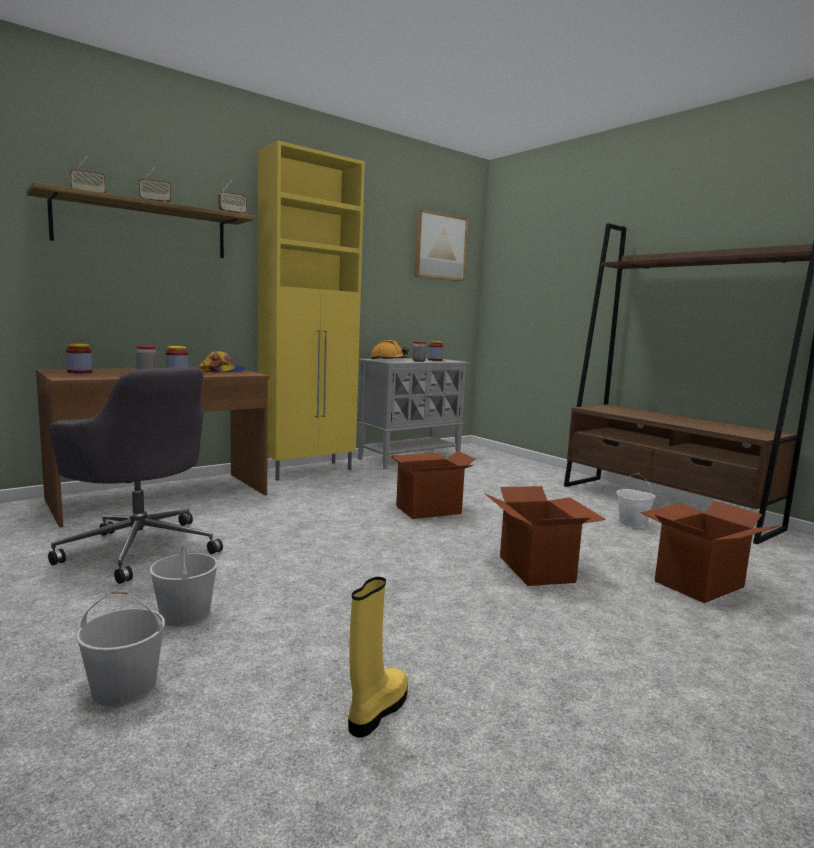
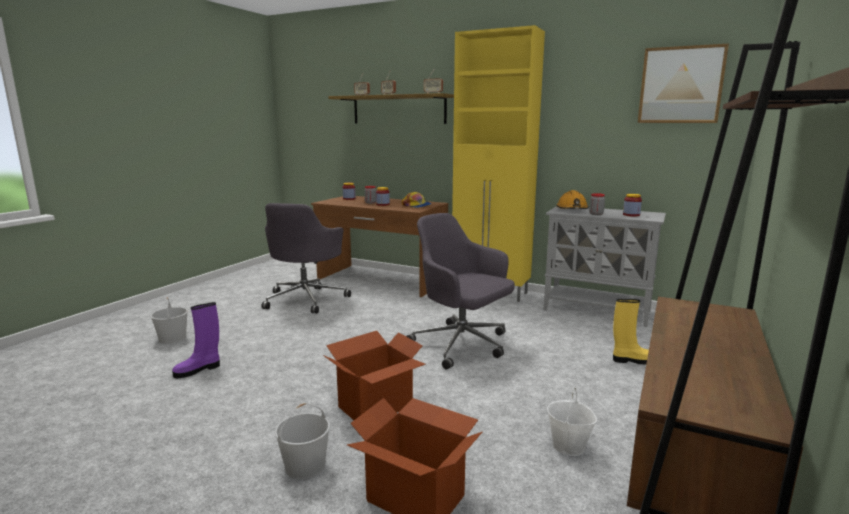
camera: 65 degrees right, 5 degrees up
white bucket [150,535,218,627] -> white bucket moved to [275,403,330,480]
yellow boot [348,577,408,738] -> yellow boot moved to [613,299,649,364]
cardboard box [389,451,475,519] -> grey office chair [406,213,515,370]
none -> purple boot [172,302,220,378]

